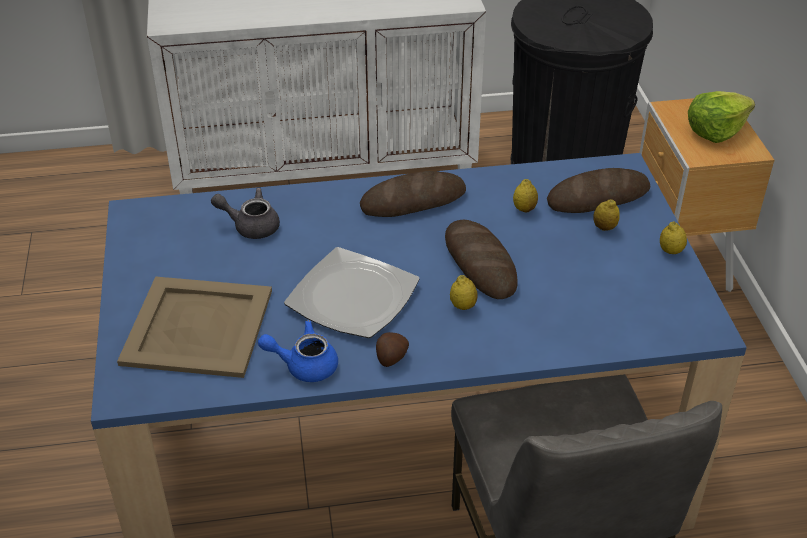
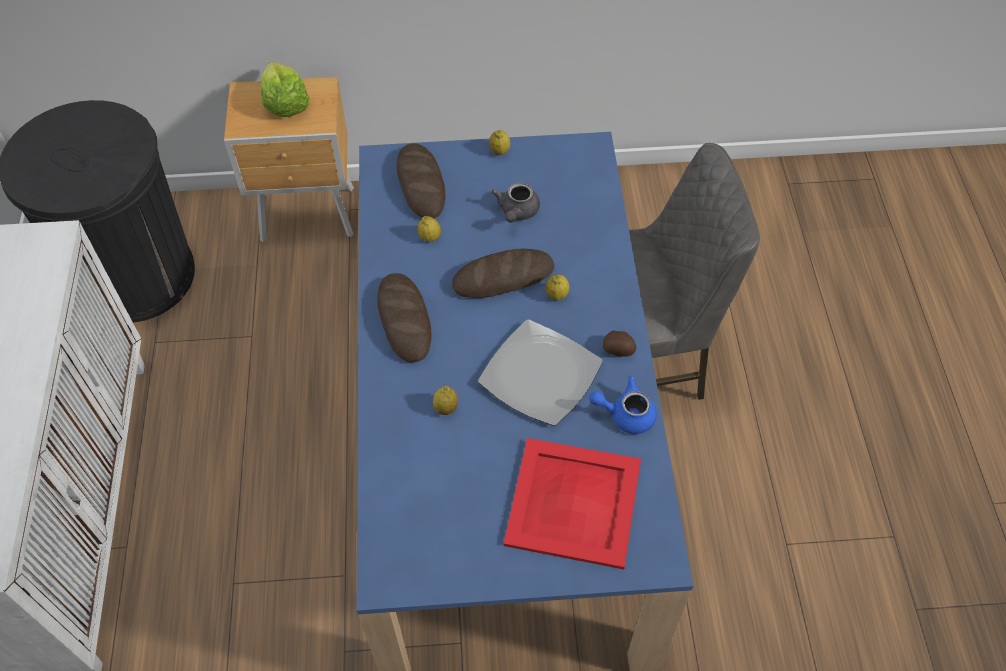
camera: 85 degrees left, 15 degrees up
beige tray [117,276,272,378] -> red tray [504,438,641,570]
grey teapot [211,188,280,239] -> grey teapot moved to [491,182,540,223]
blue teapot [258,320,338,382] -> blue teapot turned 90 degrees clockwise [589,376,657,434]
lemon [593,199,620,231] -> lemon moved to [433,386,458,415]

